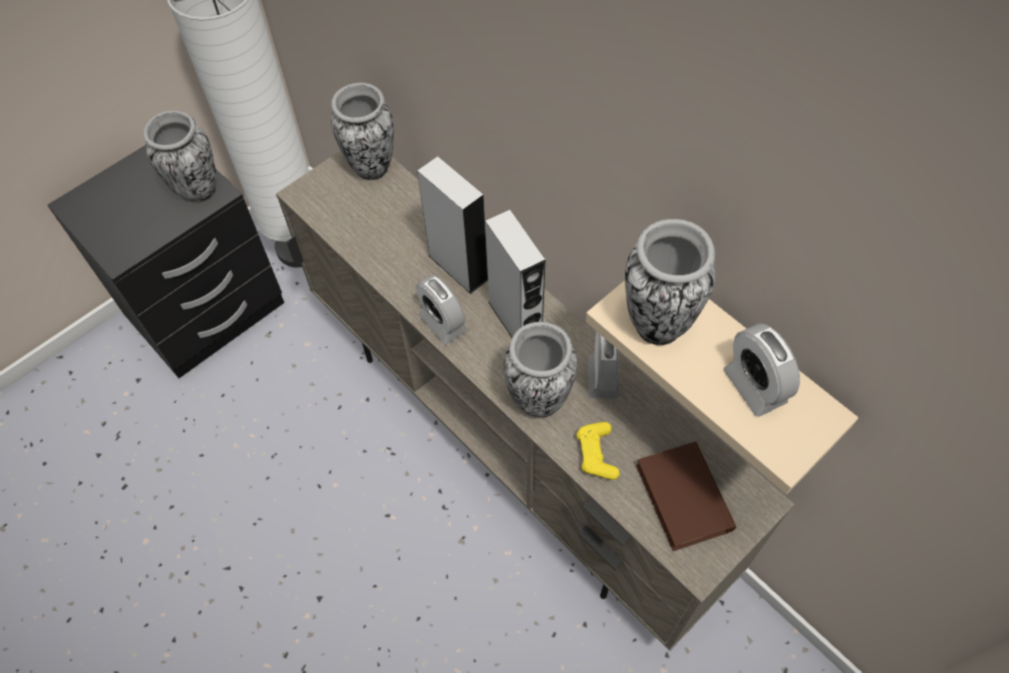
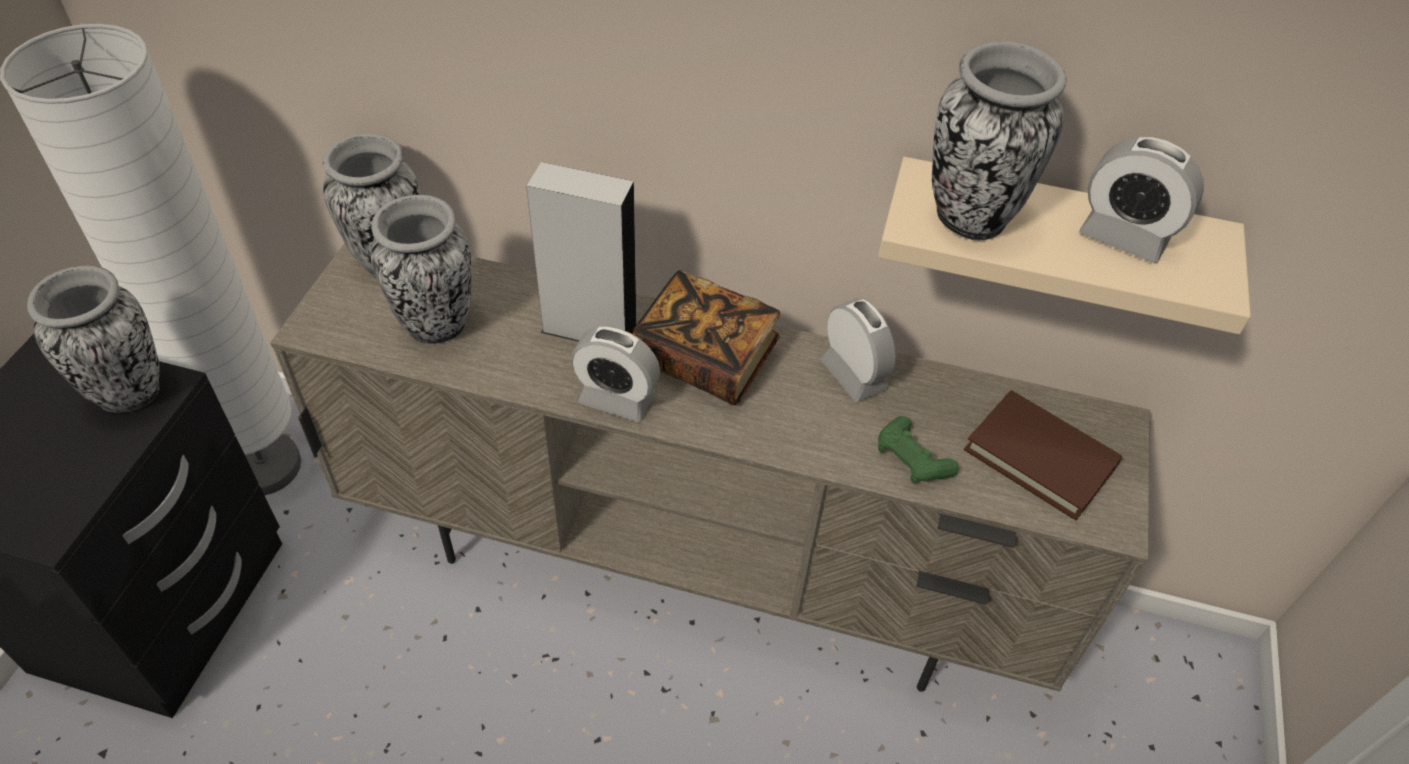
camera: 35 degrees left, 10 degrees down
grey speaker [485,209,545,338] -> book [633,270,780,405]
vase [503,322,577,417] -> vase moved to [371,195,472,344]
yellow game controller [577,422,620,480] -> green game controller [878,416,959,483]

